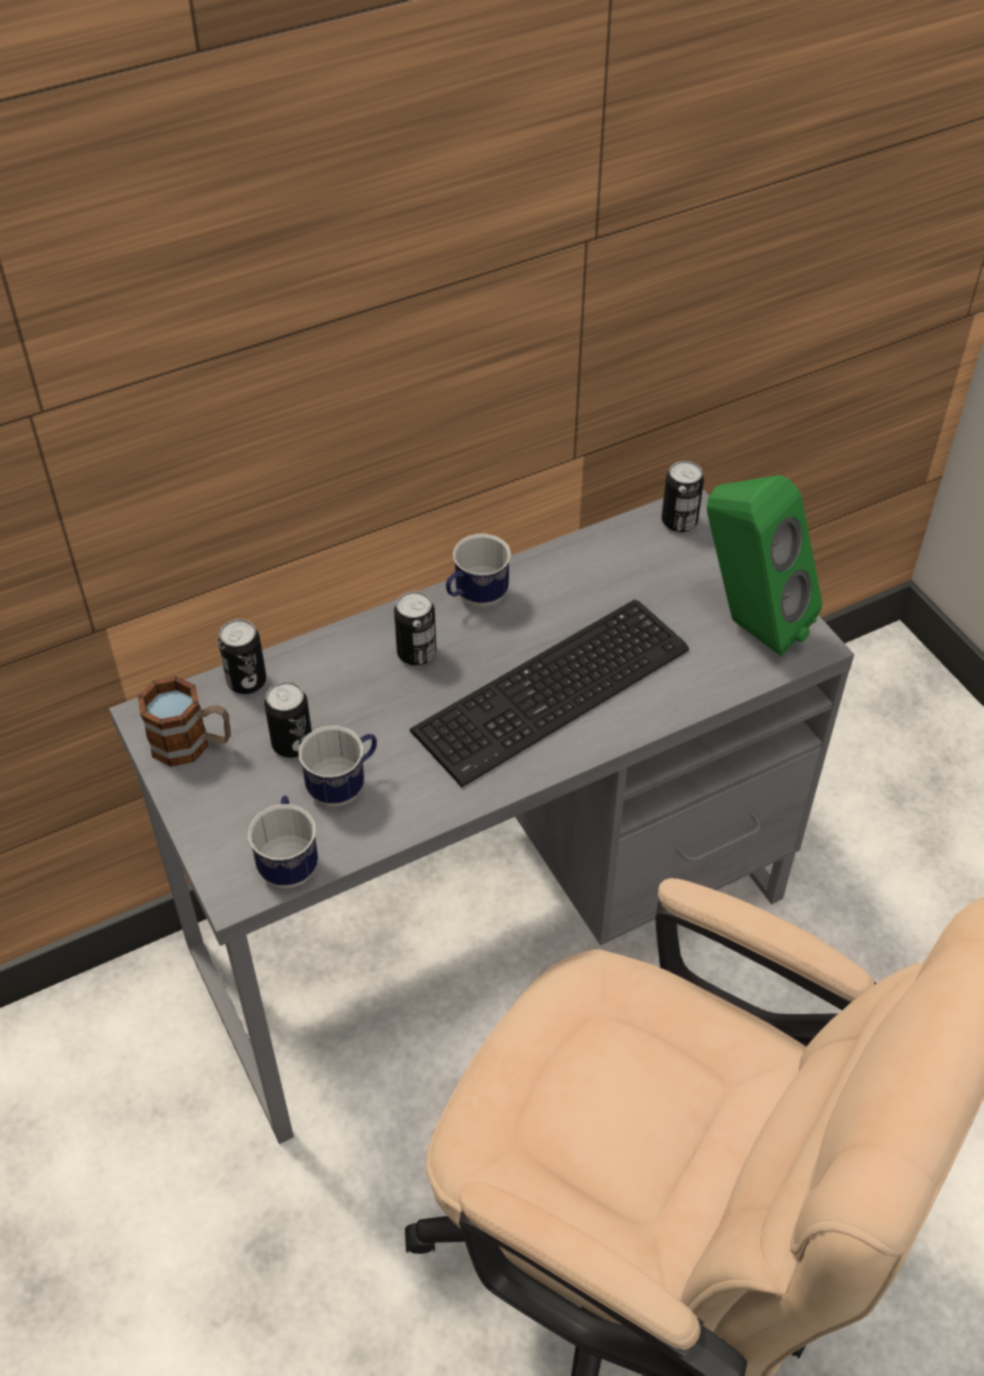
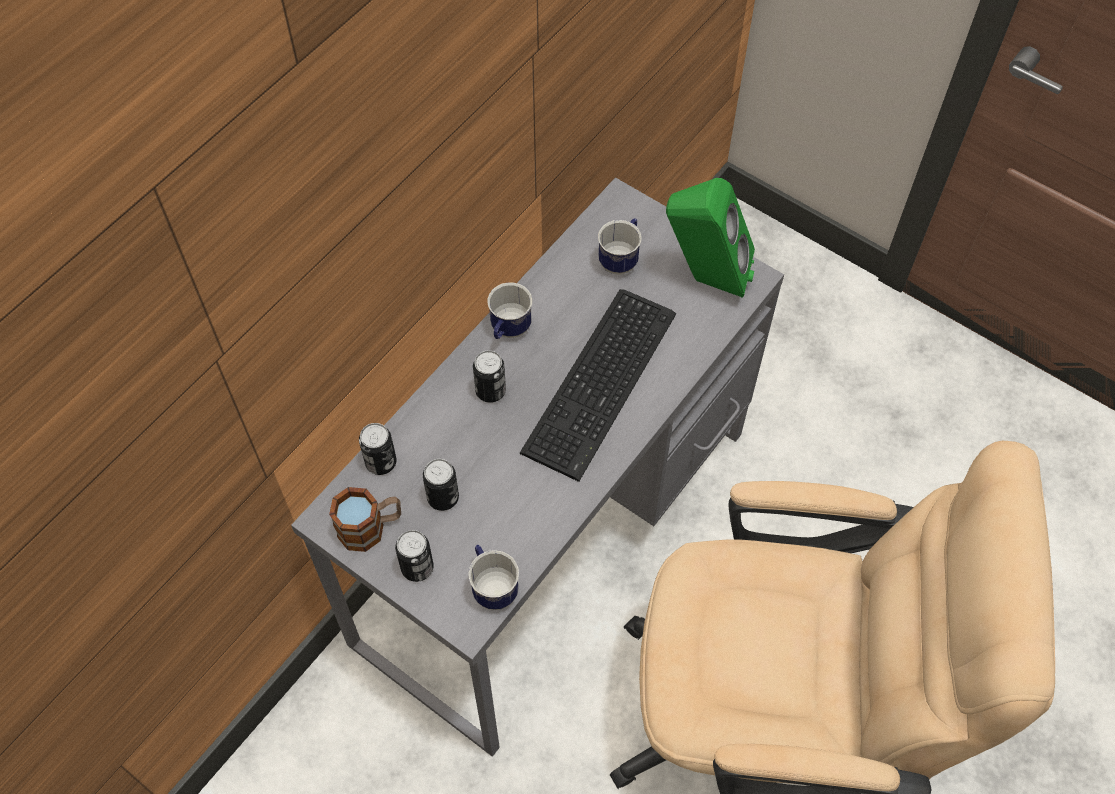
camera: 25 degrees left, 10 degrees up
mug [299,726,377,806] -> mug moved to [598,218,642,275]
can [661,461,704,532] -> can moved to [395,530,434,582]

